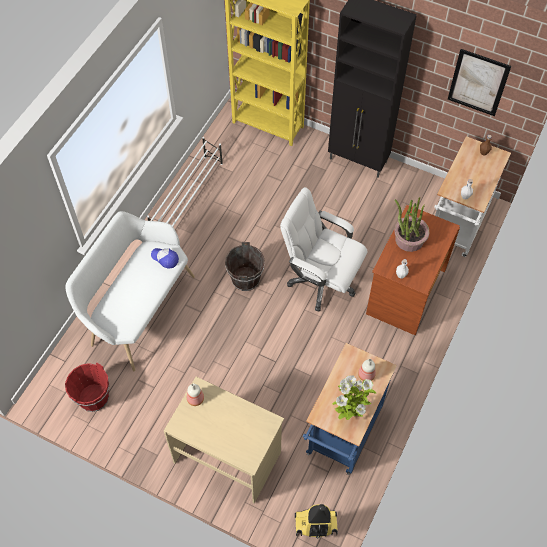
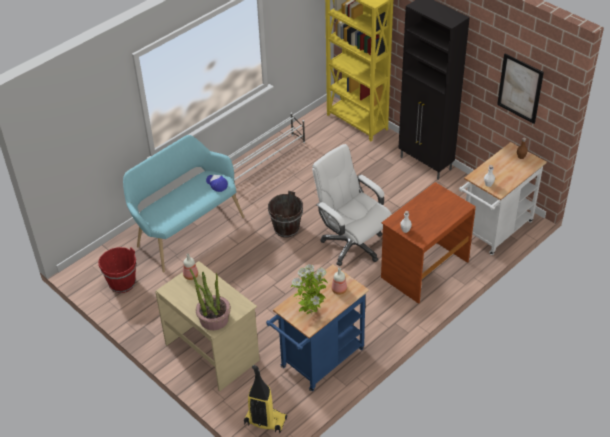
camera: 20 degrees right, 15 degrees down
white bench [65,211,195,371] -> turquoise bench [123,135,244,272]
potted plant [394,197,429,252] -> potted plant moved to [190,269,231,330]

